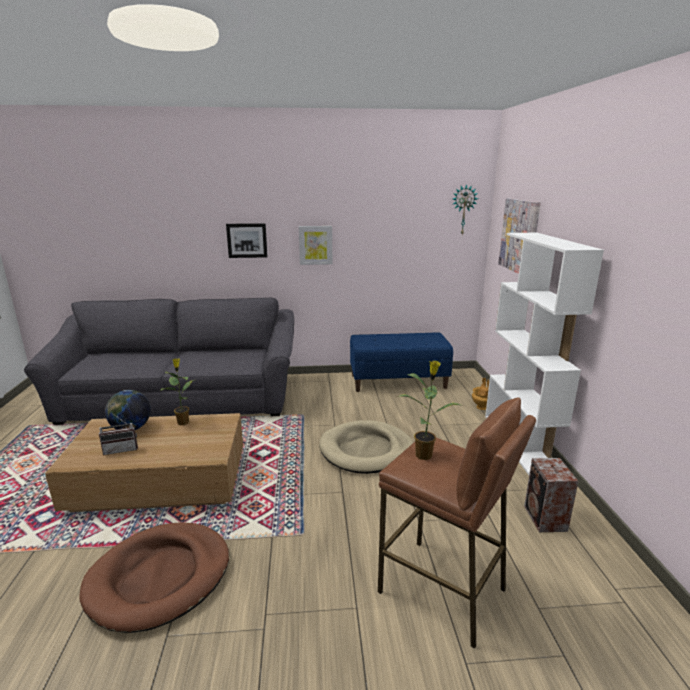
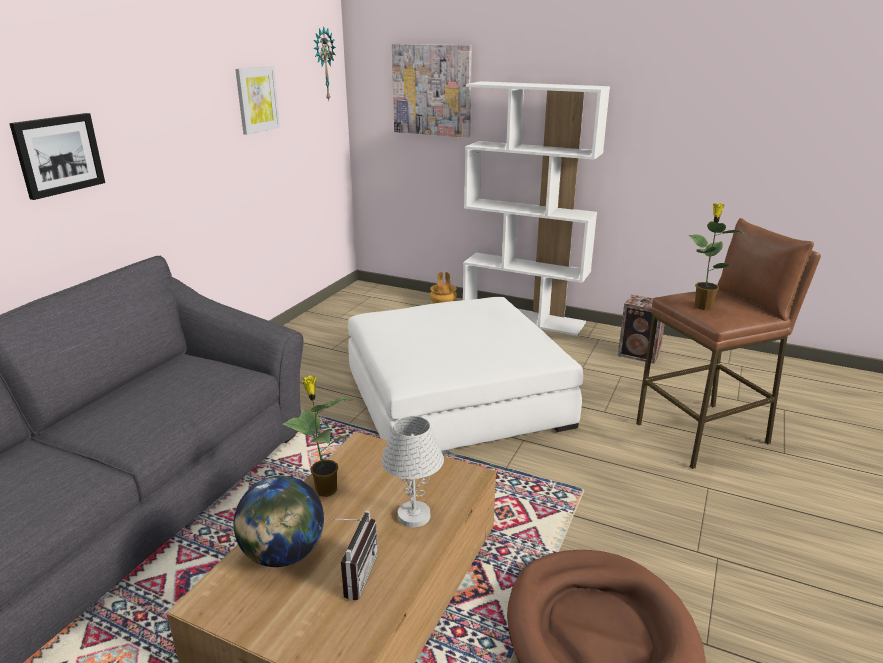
camera: 60 degrees left, 5 degrees up
picture [299,226,332,265] -> picture moved to [235,66,280,135]
beige dog bed [319,420,413,474] -> white ottoman [348,297,583,451]
blue bench [350,333,453,392] -> none
none -> white table lamp [381,416,444,528]

